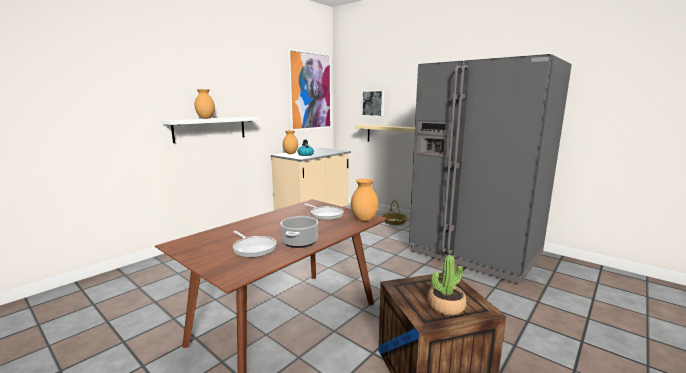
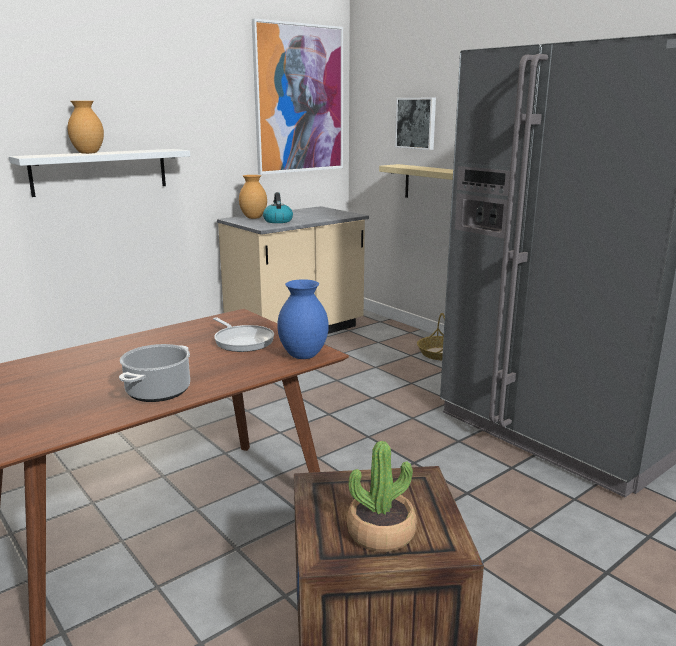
camera: 10 degrees right, 5 degrees up
frying pan [233,231,276,257] -> none
brown vase [351,179,378,222] -> blue vase [277,279,329,359]

